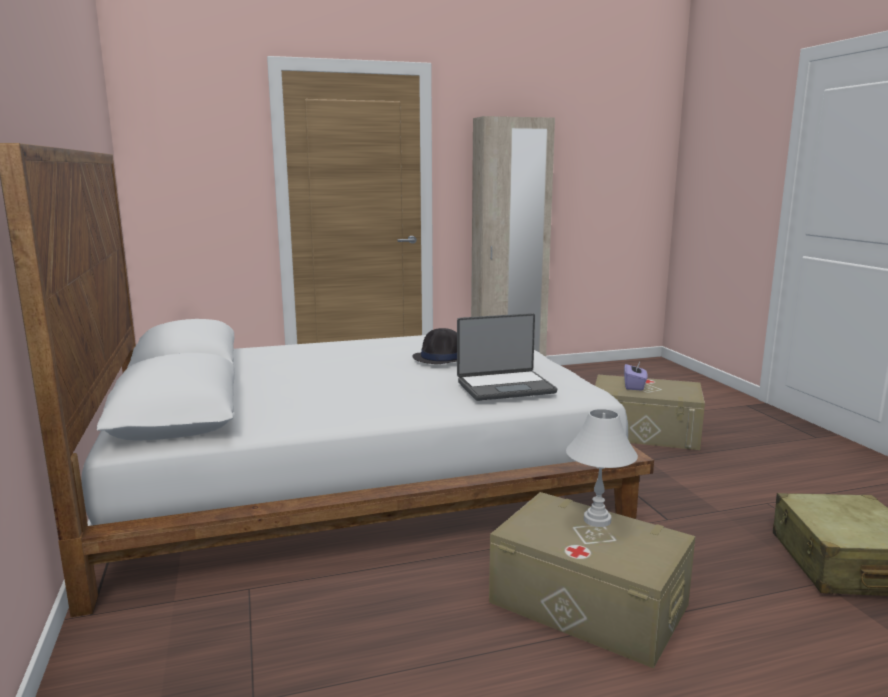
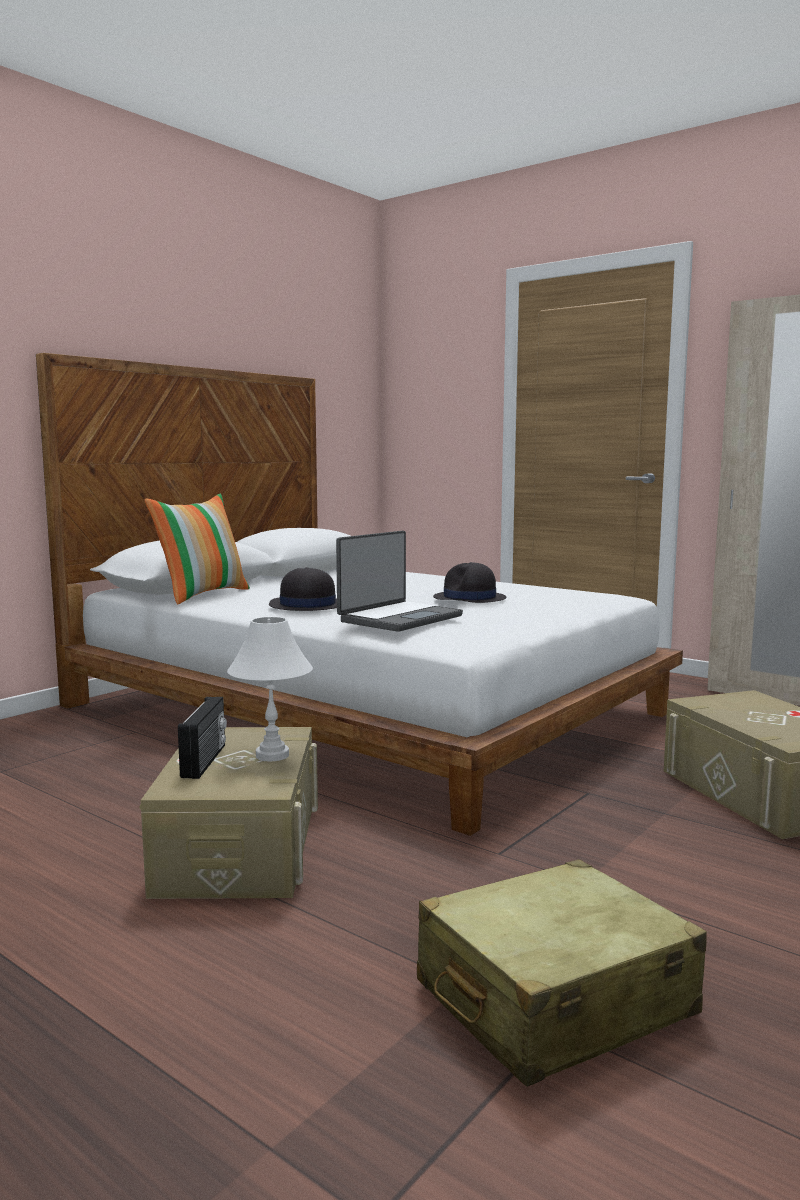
camera: 55 degrees right, 5 degrees down
laptop [457,313,557,401] -> laptop turned 90 degrees counterclockwise [336,531,463,632]
purple tissue box [624,362,647,391] -> none
none -> pillow [144,494,250,604]
none -> radio [178,697,227,779]
none -> black hat [269,567,337,611]

